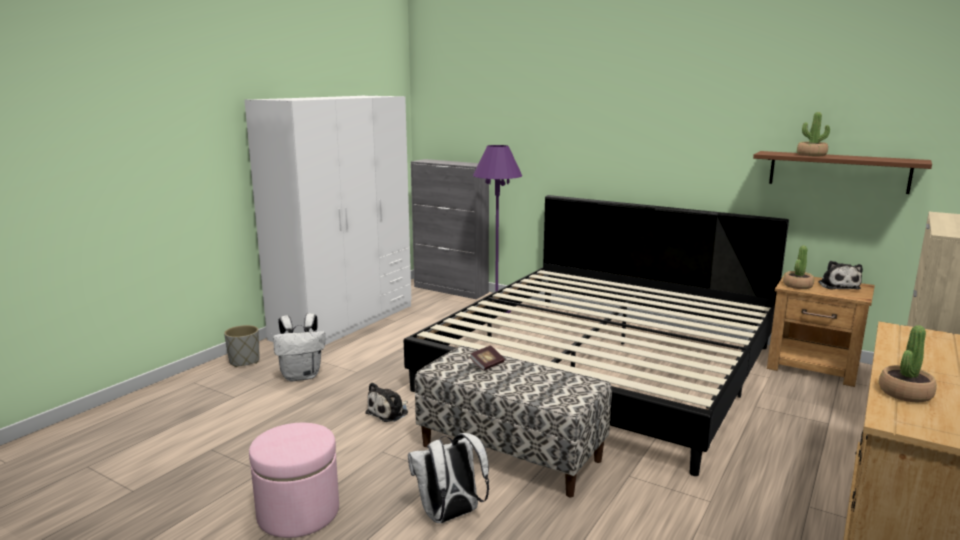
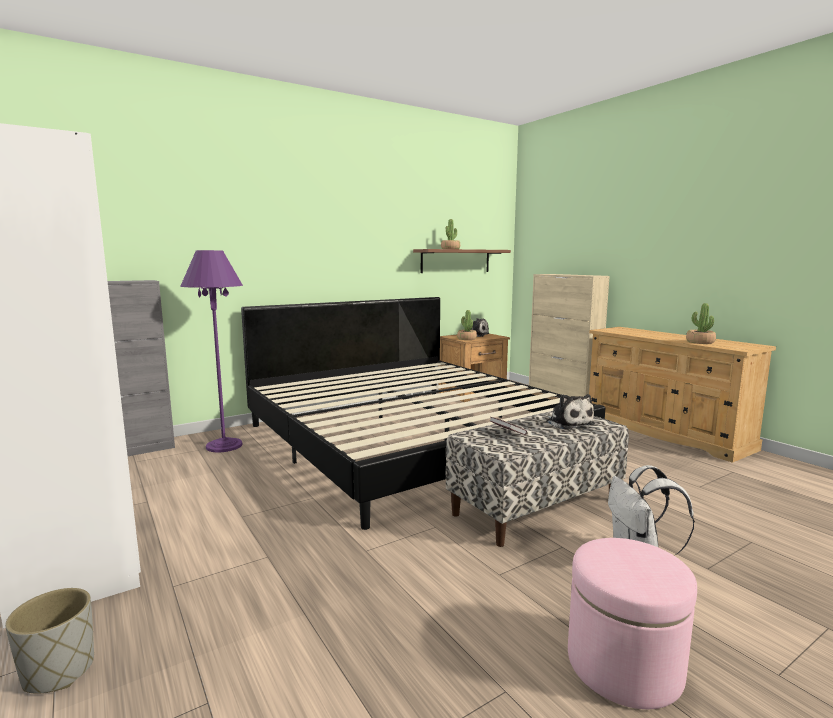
camera: 65 degrees left, 5 degrees down
white backpack [273,313,325,381] -> none
plush toy [365,382,408,422] -> plush toy moved to [545,394,595,430]

